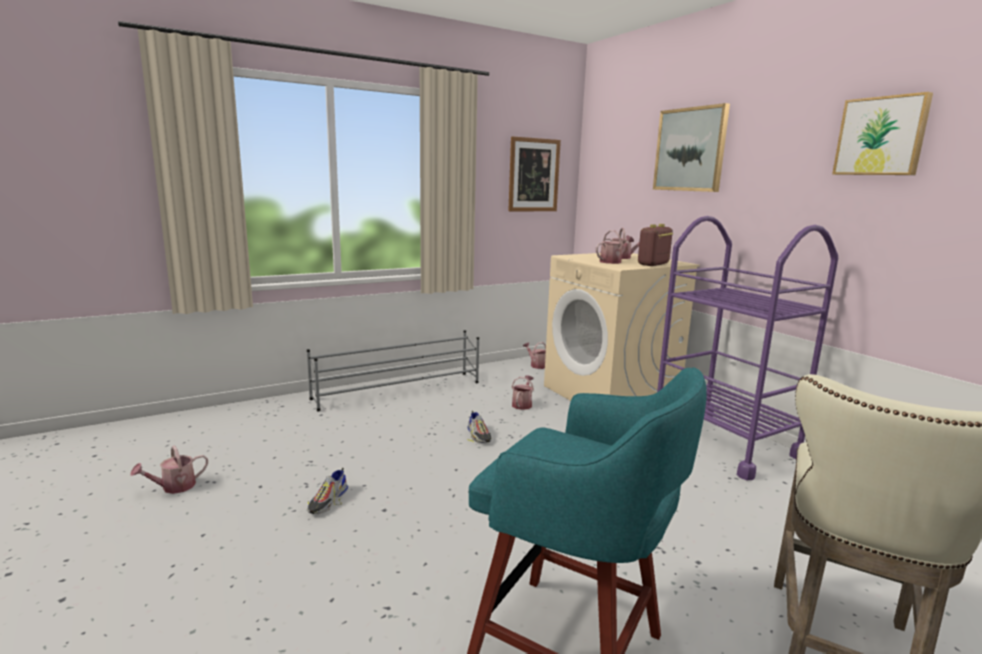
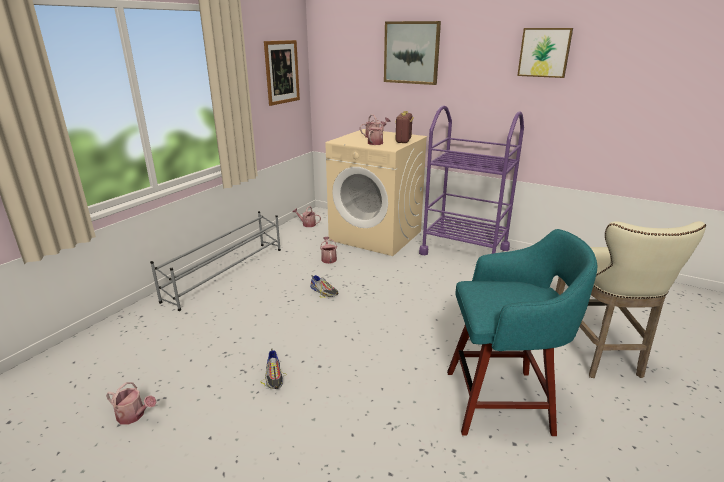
camera: 30 degrees left, 10 degrees up
watering can [130,445,208,494] -> watering can turned 90 degrees counterclockwise [106,382,156,425]

